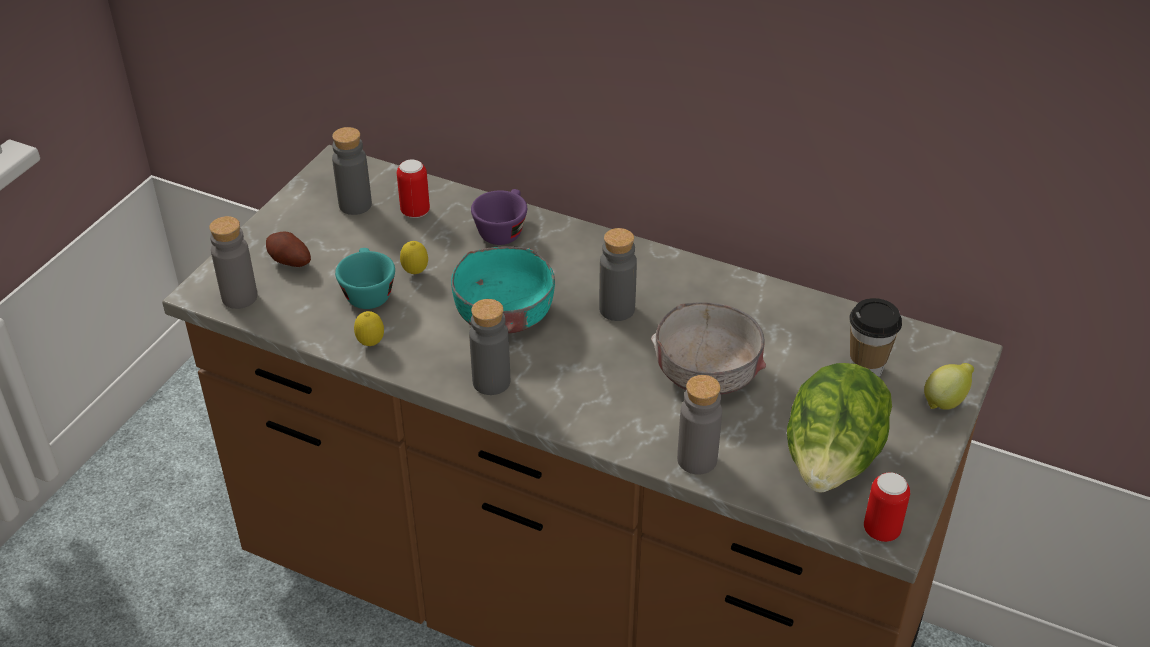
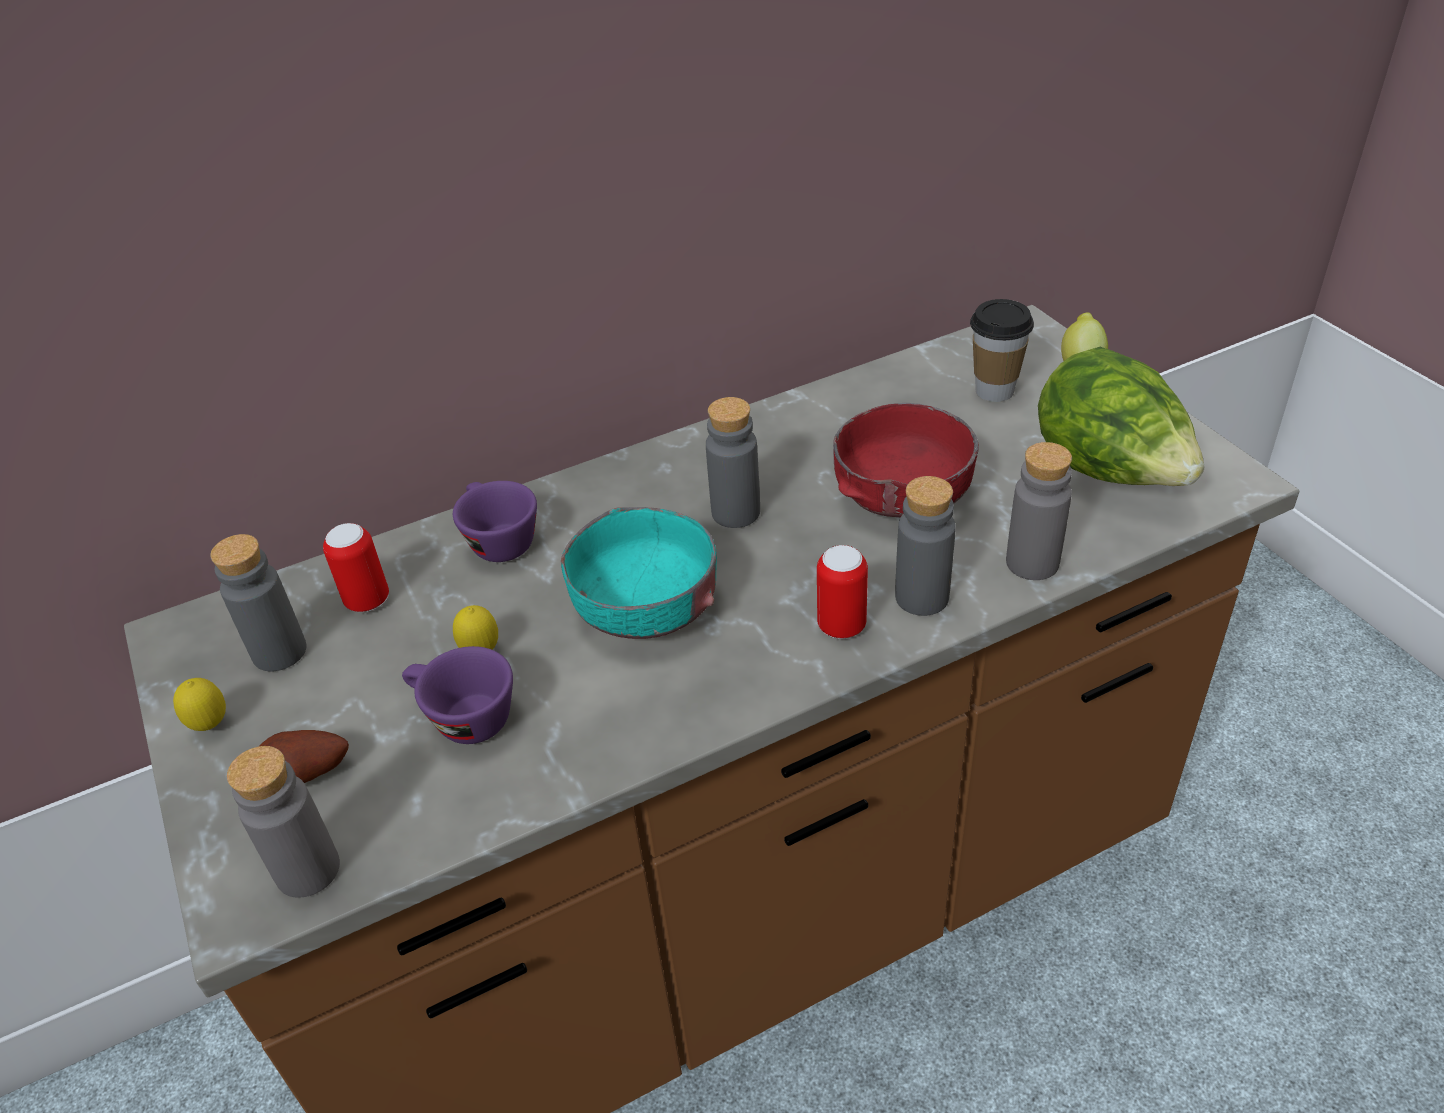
camera: 50 degrees left, 0 degrees up
turquoise cup [335,248,395,309] -> purple cup [402,646,513,744]
lemon [354,311,384,346] -> lemon moved to [173,678,226,731]
grey bottle [469,299,510,395] -> grey bottle moved to [895,476,956,616]
grey bowl [651,302,766,394] -> red bowl [833,403,979,517]
can [864,472,910,542] -> can moved to [817,545,868,639]

